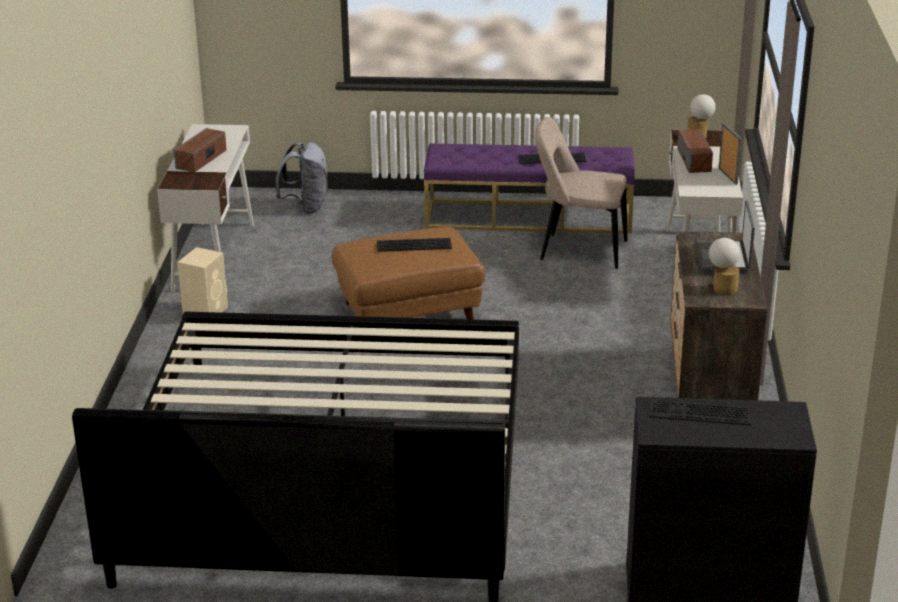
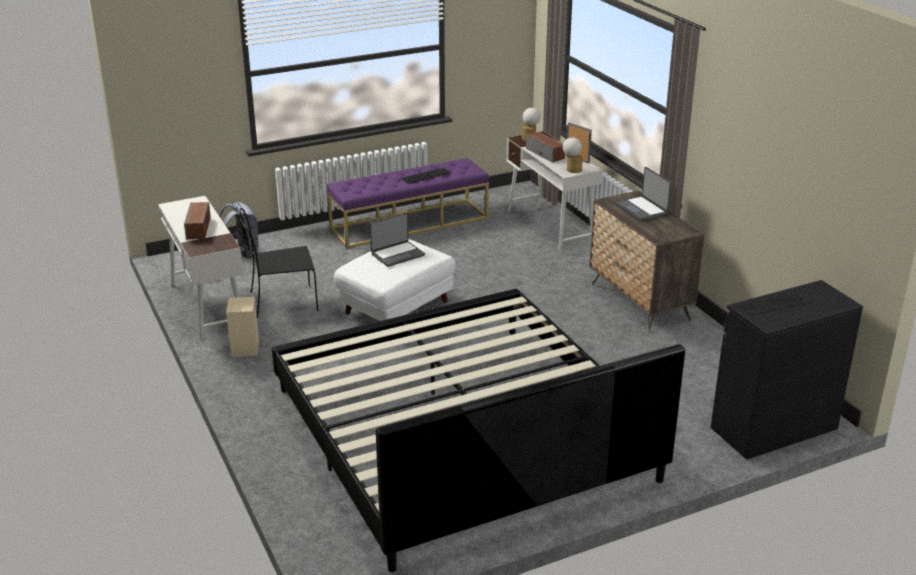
camera: 30 degrees left, 0 degrees up
brown ottoman [331,227,485,320] -> white ottoman [334,239,455,321]
keyboard [377,238,452,252] -> laptop [370,212,425,267]
beige chair [535,117,627,269] -> none
table lamp [709,238,740,295] -> table lamp moved to [563,137,583,173]
none -> black chair [239,208,318,318]

